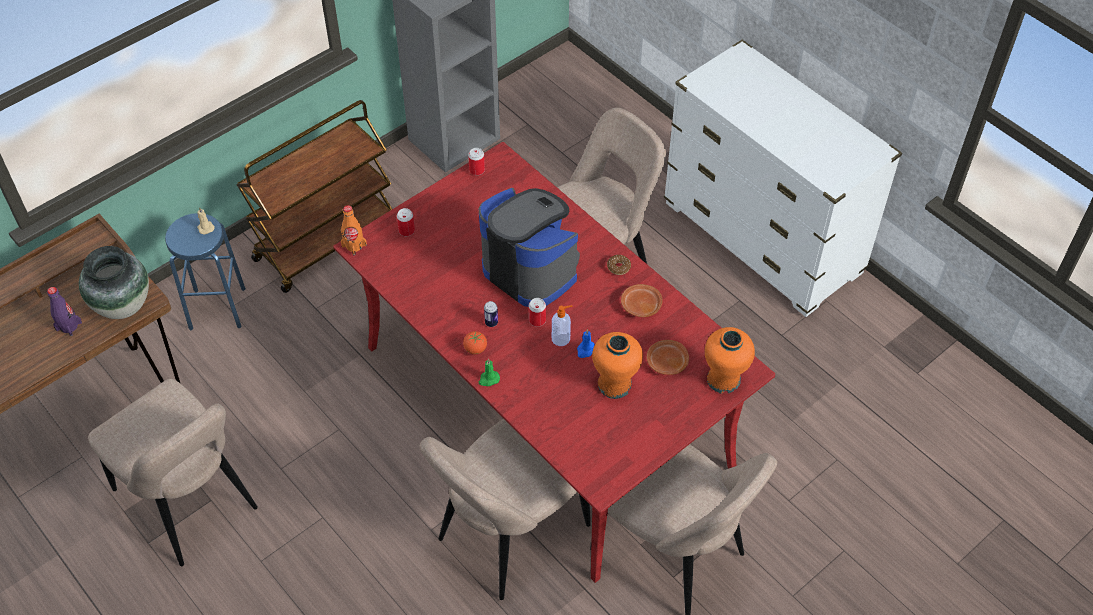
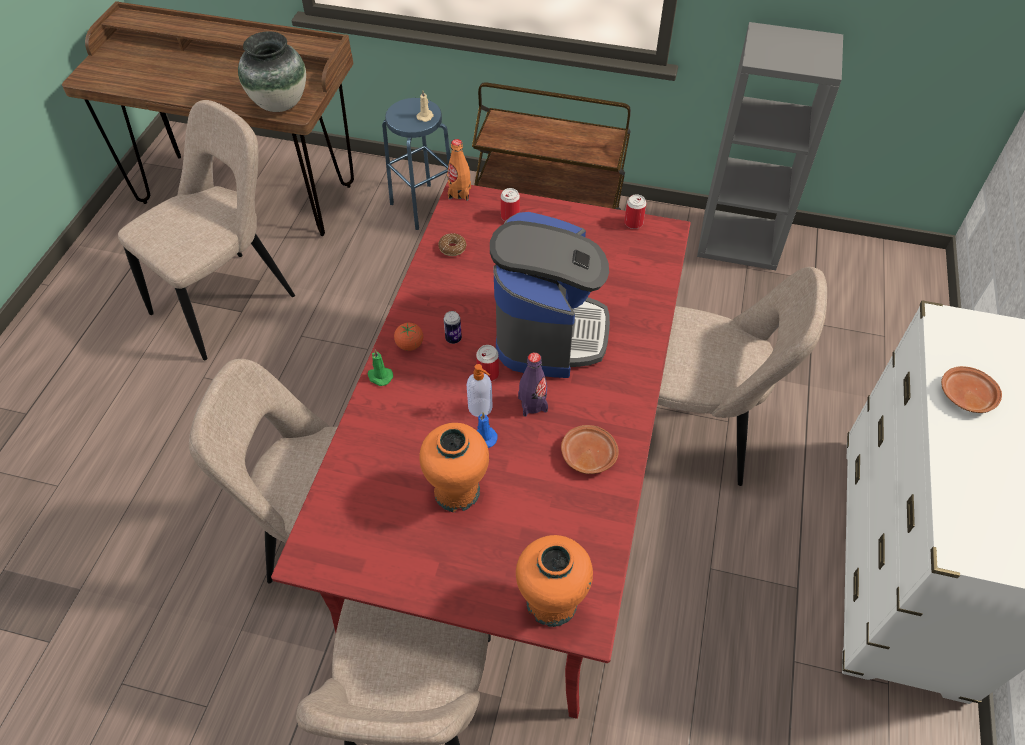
camera: 55 degrees right, 0 degrees up
purple bottle [47,287,82,336] -> purple bottle moved to [518,353,548,417]
beige chair [88,379,258,566] -> beige chair turned 150 degrees counterclockwise [118,100,295,360]
donut [607,255,631,275] -> donut moved to [438,233,467,256]
brown plate [647,340,689,375] -> brown plate moved to [941,366,1002,413]

